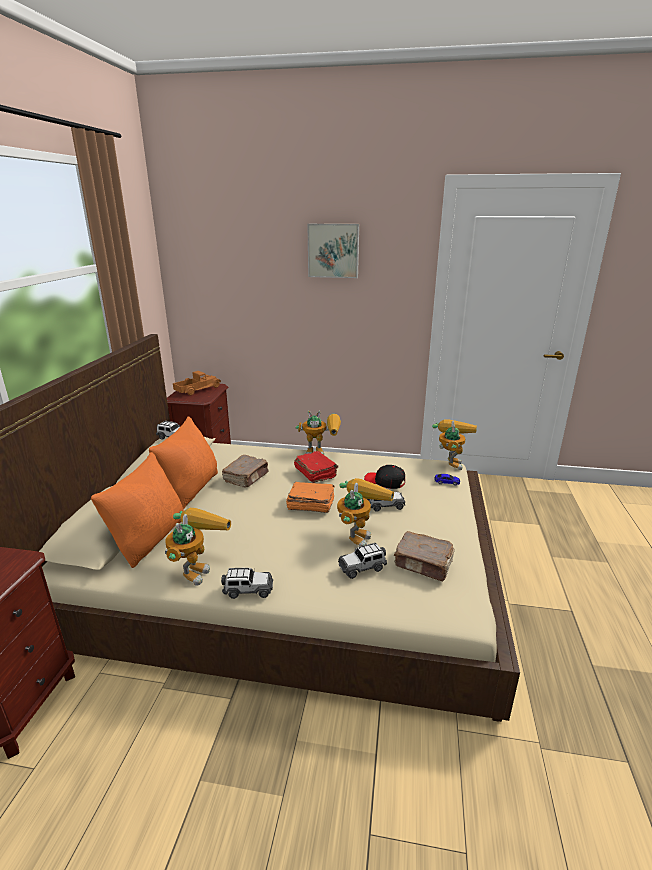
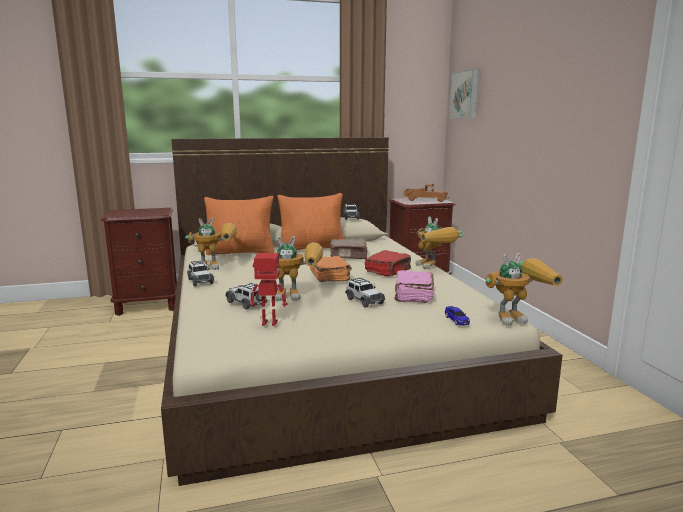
camera: 65 degrees right, 10 degrees down
picture [308,224,359,278] -> picture moved to [449,69,479,119]
black cap [364,465,405,489] -> pink book [395,270,435,303]
brown book [394,531,455,581] -> toy robot [250,253,288,326]

